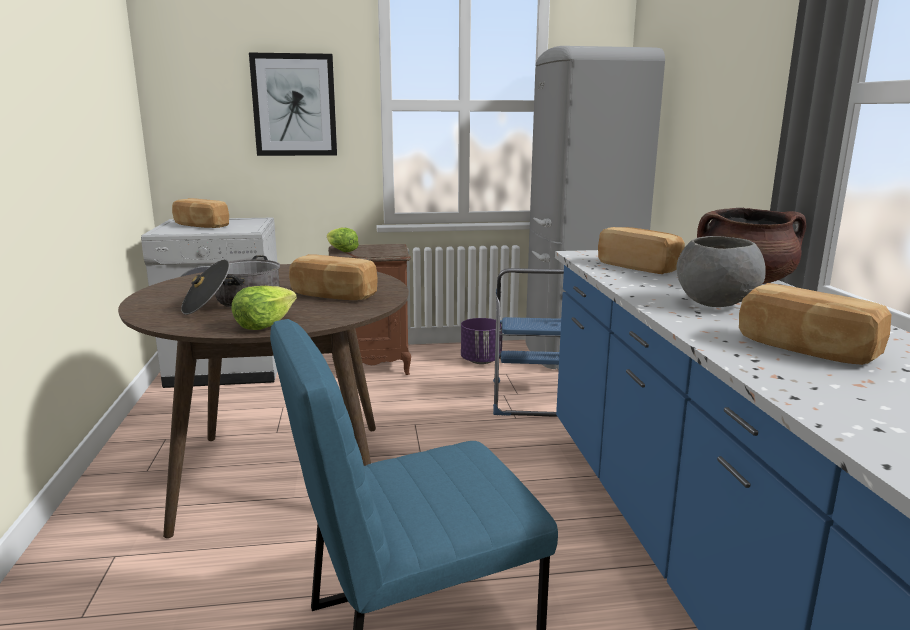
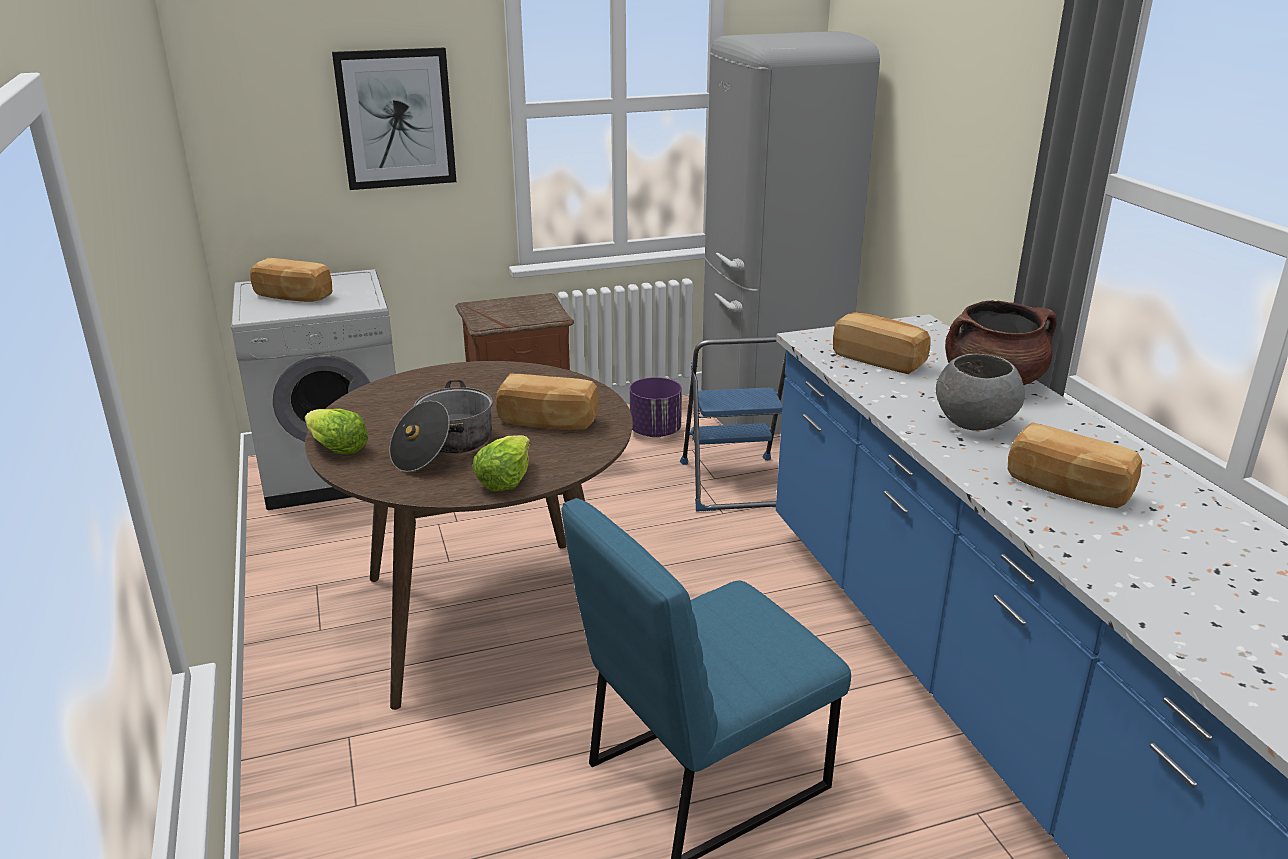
camera: 10 degrees left, 10 degrees up
lettuce [327,228,359,252] -> lettuce moved to [305,409,368,454]

